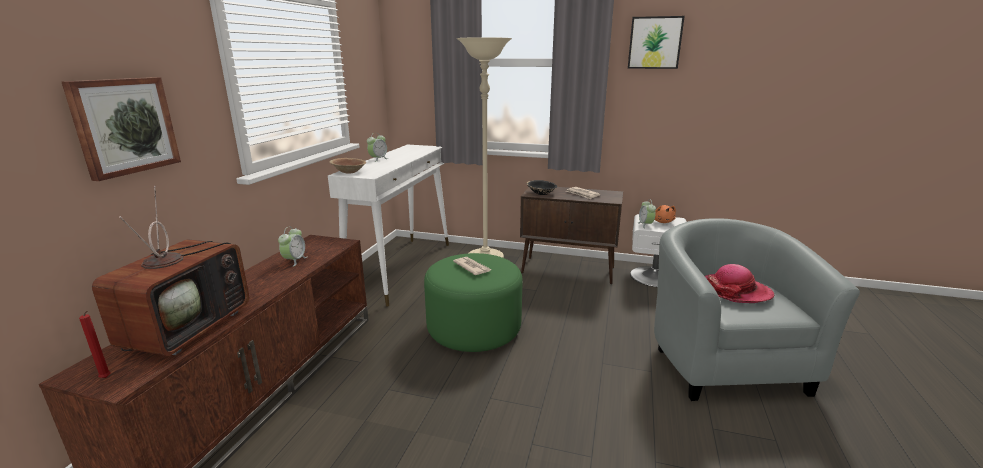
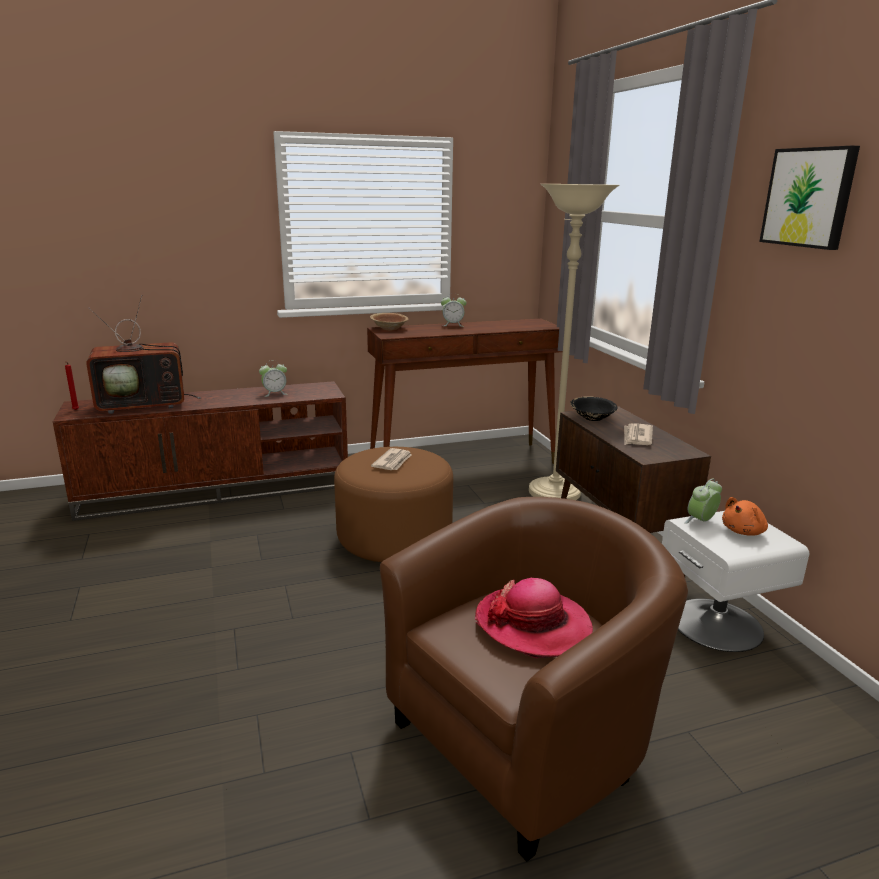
camera: 55 degrees right, 0 degrees up
picture [62,77,181,181] -> none
white console table [328,145,449,306] -> brown console table [367,319,563,464]
green ottoman [424,253,523,352] -> brown ottoman [334,447,453,562]
grey armchair [654,218,860,401] -> brown armchair [380,497,688,861]

